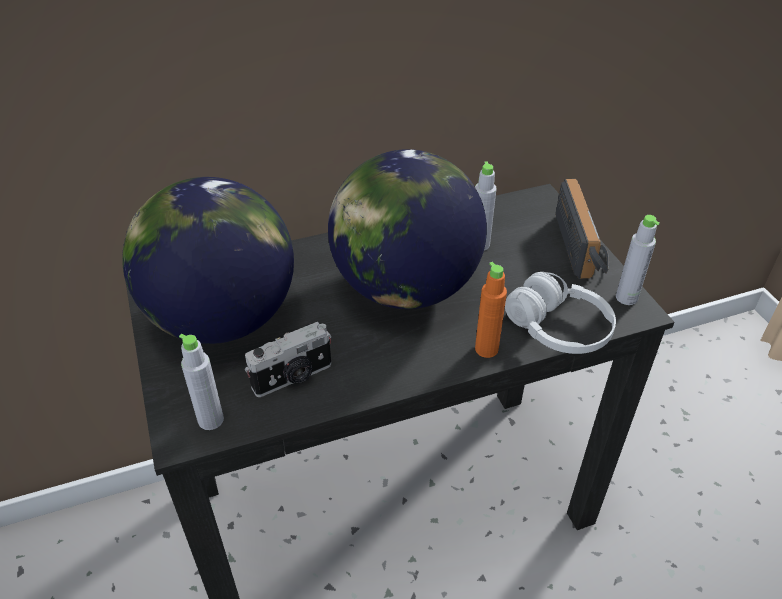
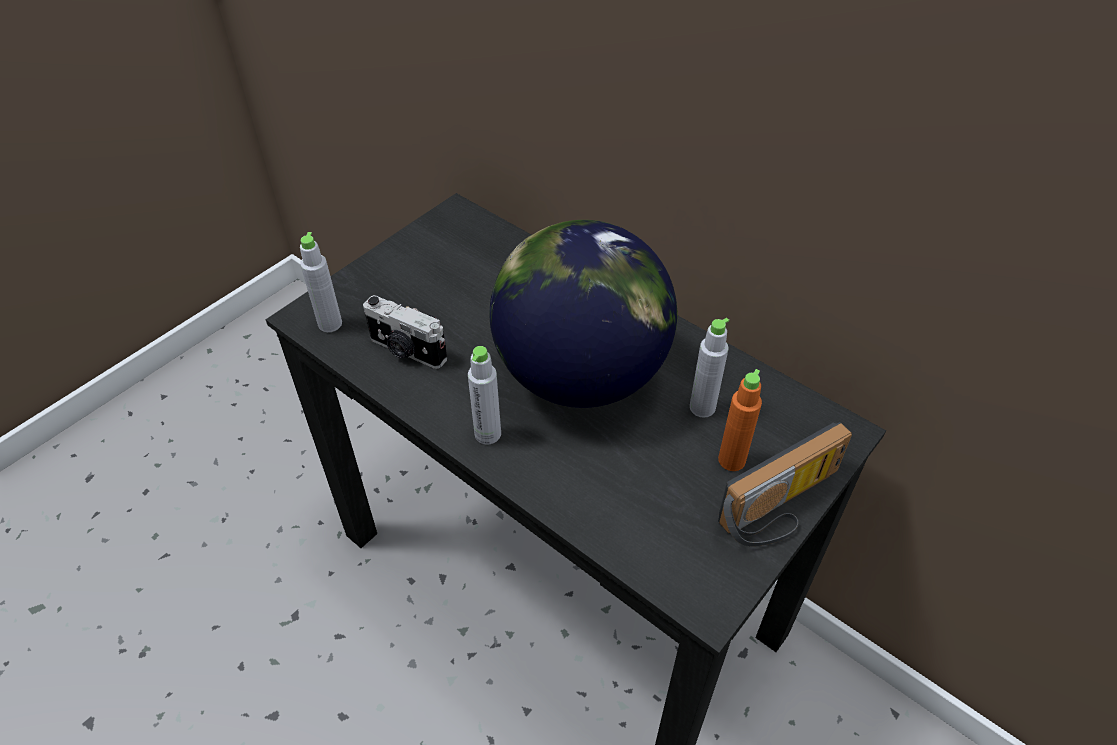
camera: 60 degrees right, 5 degrees up
globe [122,177,294,344] -> none
orange bottle [475,262,507,358] -> orange bottle moved to [718,369,762,471]
white headphones [505,272,616,354] -> none
grey bottle [616,215,660,305] -> grey bottle moved to [468,346,501,444]

